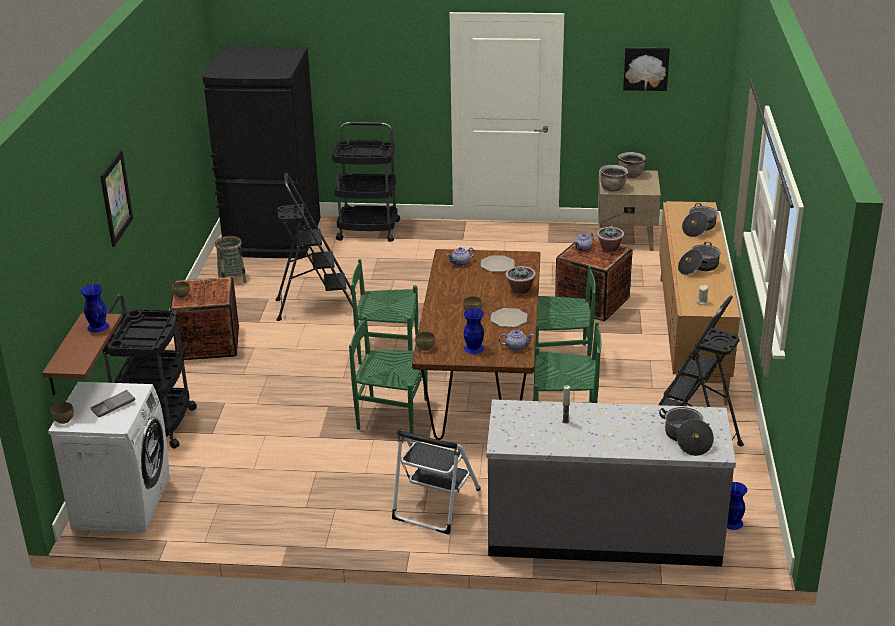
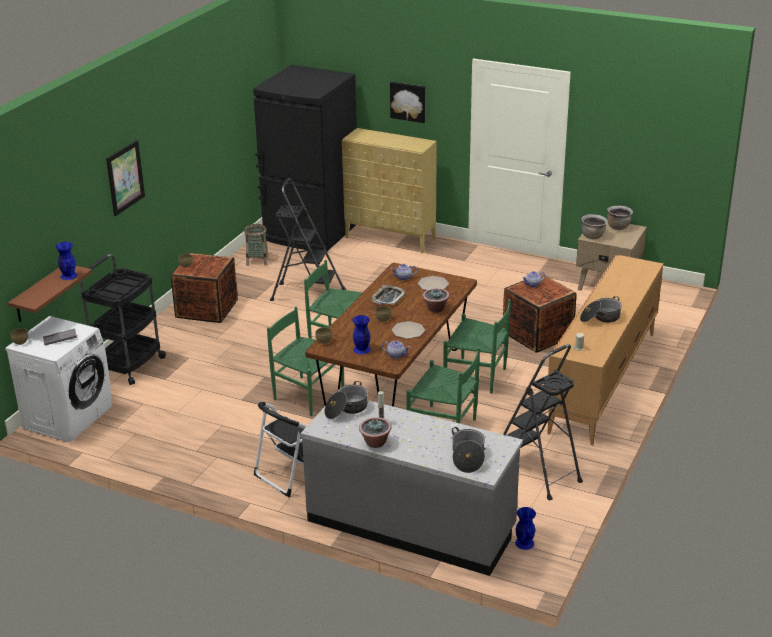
camera: 20 degrees right, 0 degrees up
black cart [332,122,400,242] -> beige dresser [342,128,437,253]
potted plant [597,227,625,252] -> potted plant moved to [359,417,391,448]
picture [623,48,670,91] -> picture moved to [390,82,425,123]
cooking pot [682,203,718,237] -> cooking pot moved to [325,381,368,419]
none -> tray [371,285,406,305]

